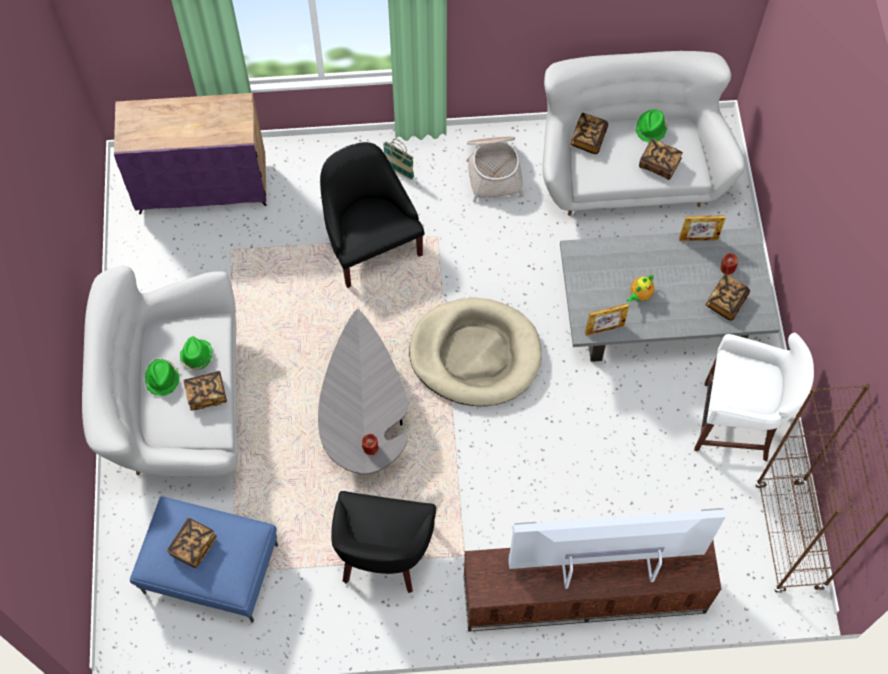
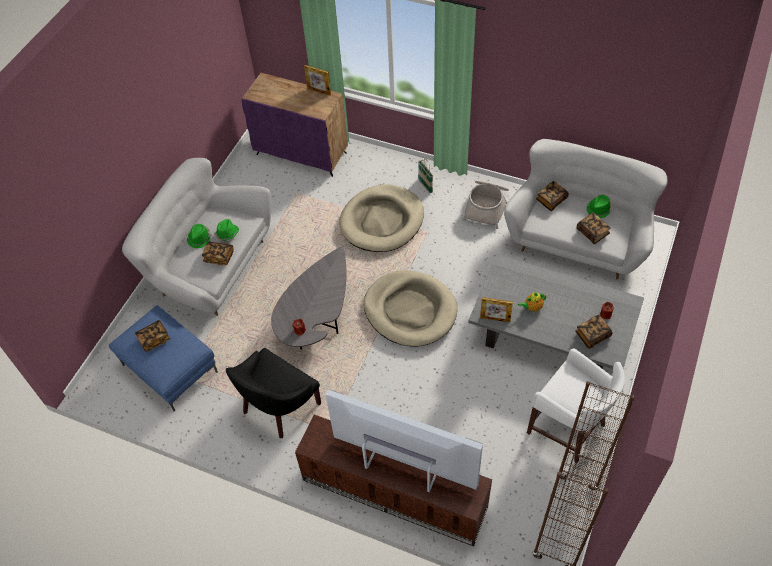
camera: 30 degrees right, 10 degrees down
black armchair [320,142,424,288] -> beige dog bed [339,184,424,252]
picture frame [679,215,726,241] -> picture frame moved to [304,65,331,95]

